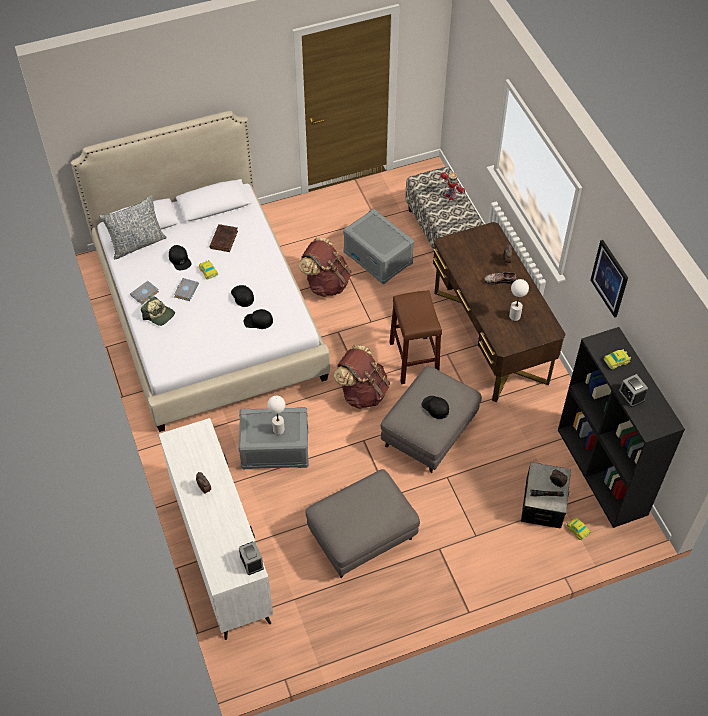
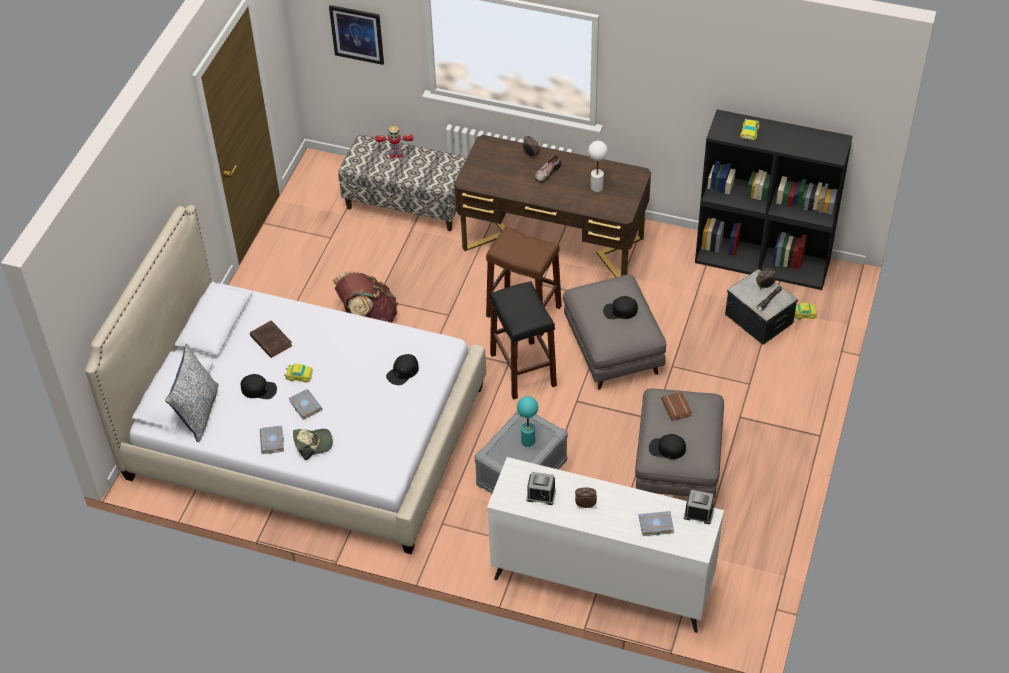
camera: 50 degrees left, 5 degrees down
black cap [231,285,254,307] -> black cap moved to [649,434,686,459]
white table lamp [267,396,285,435] -> turquoise table lamp [517,396,538,447]
brown backpack [334,345,390,409] -> black stool [490,281,557,400]
grey storage box [343,209,414,284] -> none
picture [590,240,628,318] -> picture moved to [329,5,384,65]
alarm clock [618,374,648,407] -> alarm clock moved to [526,472,556,505]
none -> grey book [639,511,674,536]
none -> brown book [661,391,692,421]

